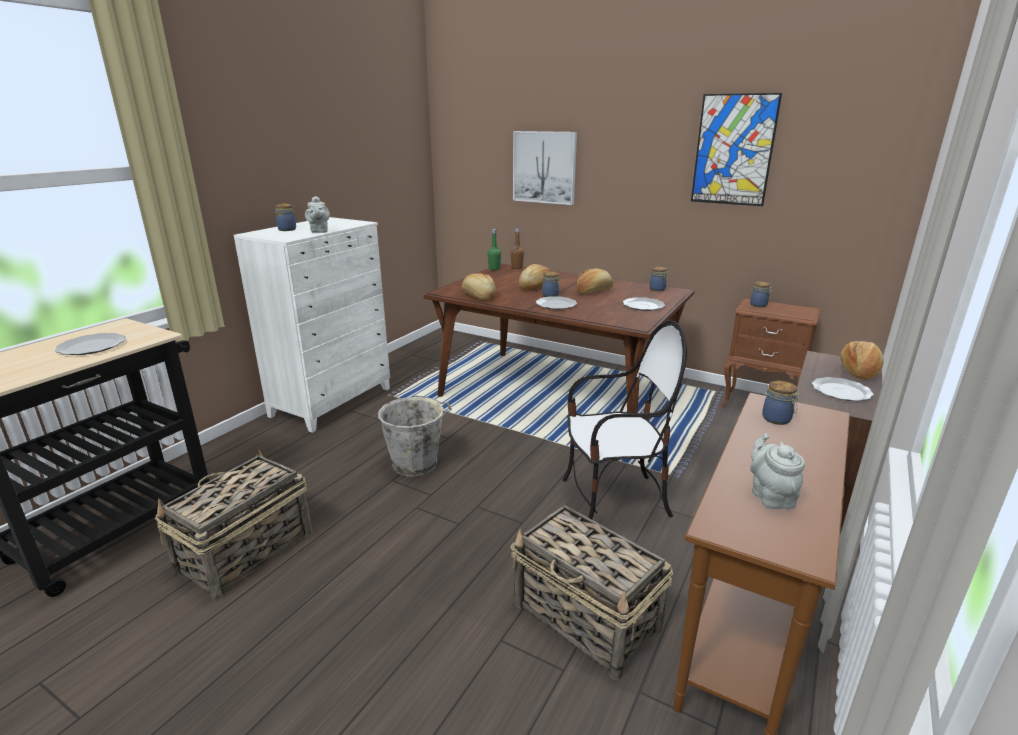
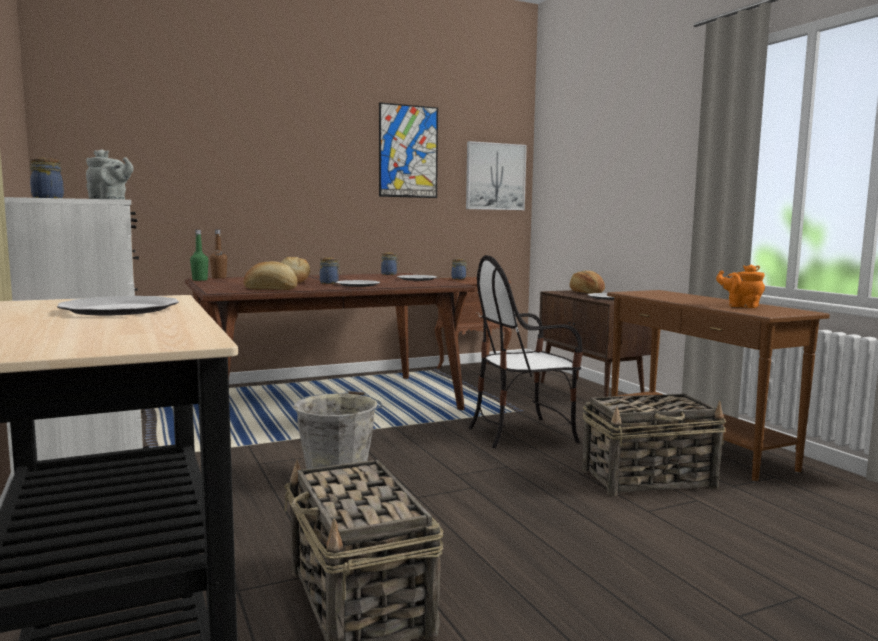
camera: 55 degrees left, 15 degrees down
picture [513,131,577,205] -> picture moved to [466,141,527,210]
chair [563,321,687,519] -> chair turned 135 degrees counterclockwise [469,255,583,448]
bread [577,268,613,294] -> none
grey teapot [750,433,805,509] -> orange teapot [716,265,765,308]
jar [762,381,800,425] -> none

